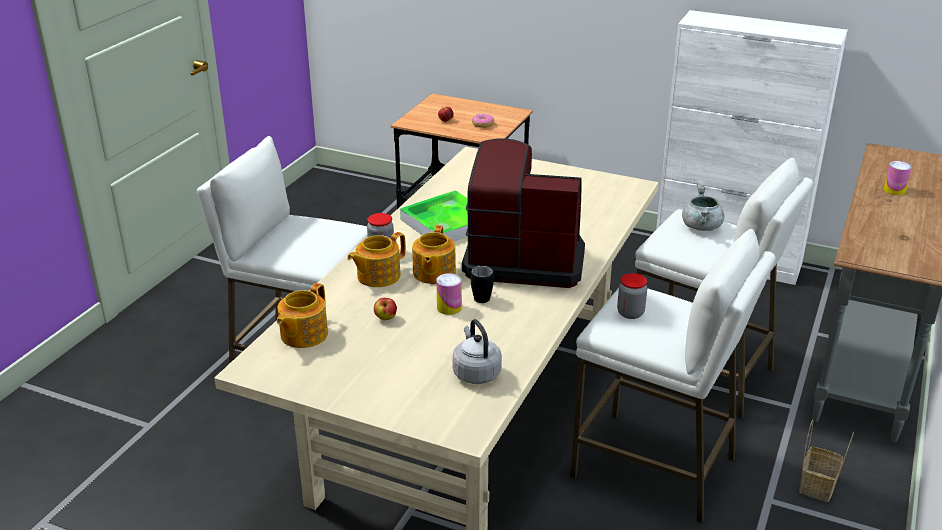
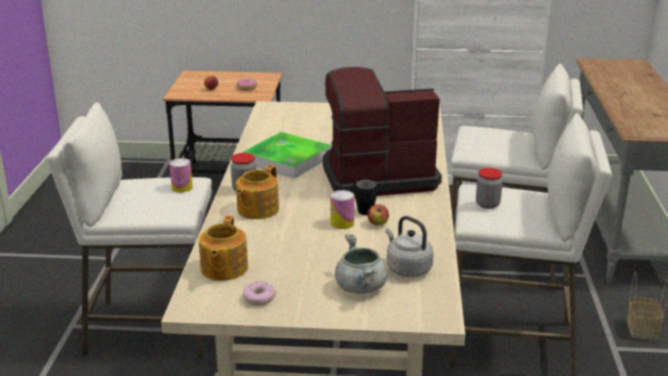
camera: 20 degrees left, 5 degrees down
apple [374,298,397,320] -> apple moved to [367,204,389,226]
teapot [412,225,456,284] -> none
grey cooking pot [682,185,725,231] -> grey cooking pot moved to [335,234,388,294]
can [884,161,912,195] -> can moved to [169,158,193,192]
none -> donut [242,281,276,305]

